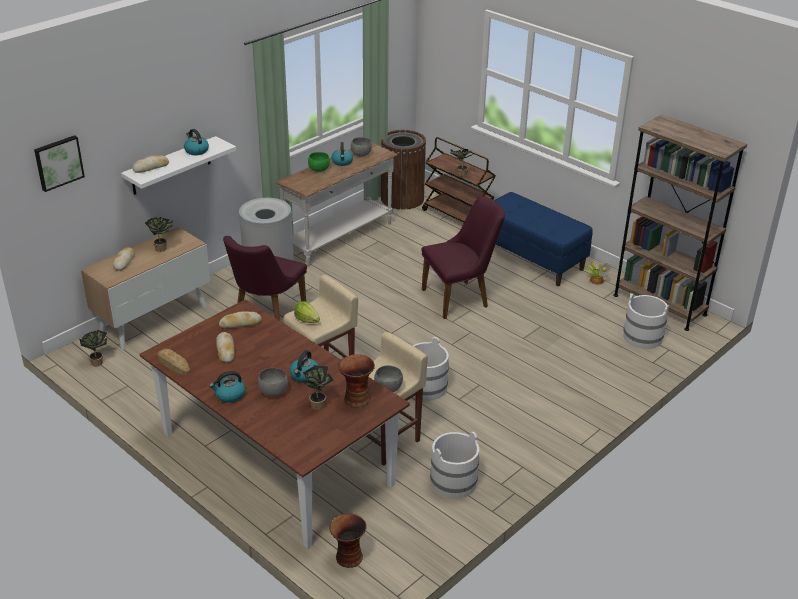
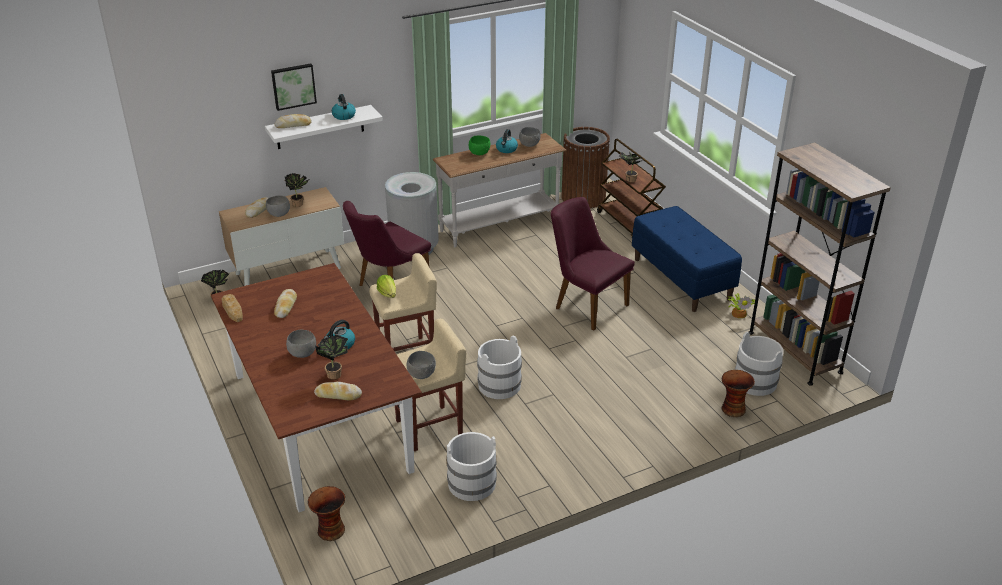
camera: 20 degrees right, 0 degrees up
picture [34,135,85,192] -> picture moved to [271,63,317,111]
kettle [210,371,245,403] -> none
bread [219,312,262,328] -> bread moved to [314,382,362,400]
vase [338,354,375,408] -> vase moved to [722,370,755,417]
purple chair [421,196,505,319] -> purple chair turned 135 degrees counterclockwise [551,197,635,330]
none -> grey bowl [266,195,290,217]

